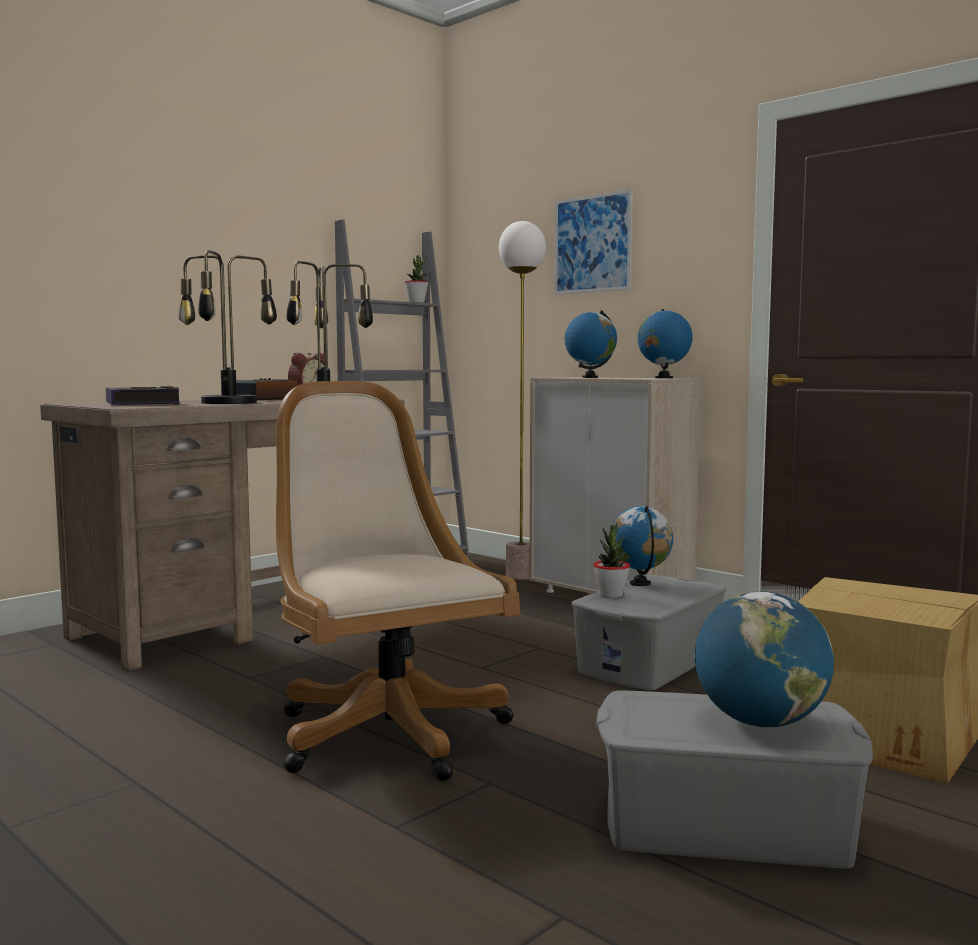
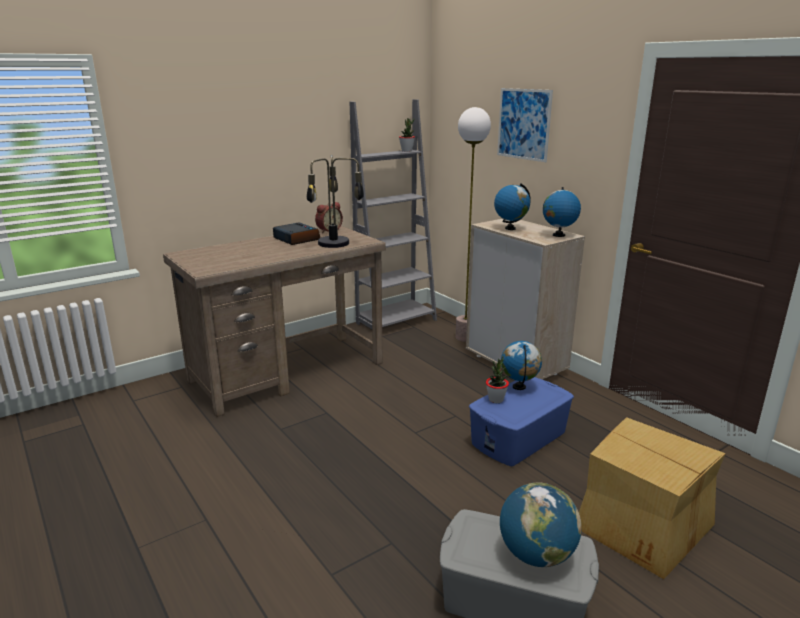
camera: 10 degrees right, 15 degrees up
book [106,386,180,405] -> none
table lamp [179,250,277,404] -> none
office chair [276,381,520,781] -> none
grey storage box [571,575,726,690] -> blue storage box [469,377,574,466]

